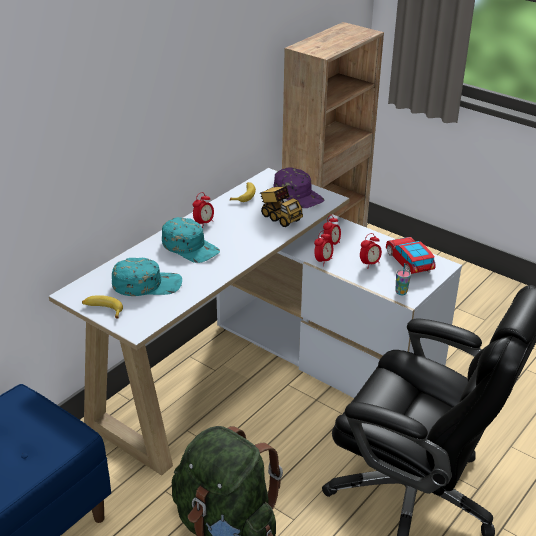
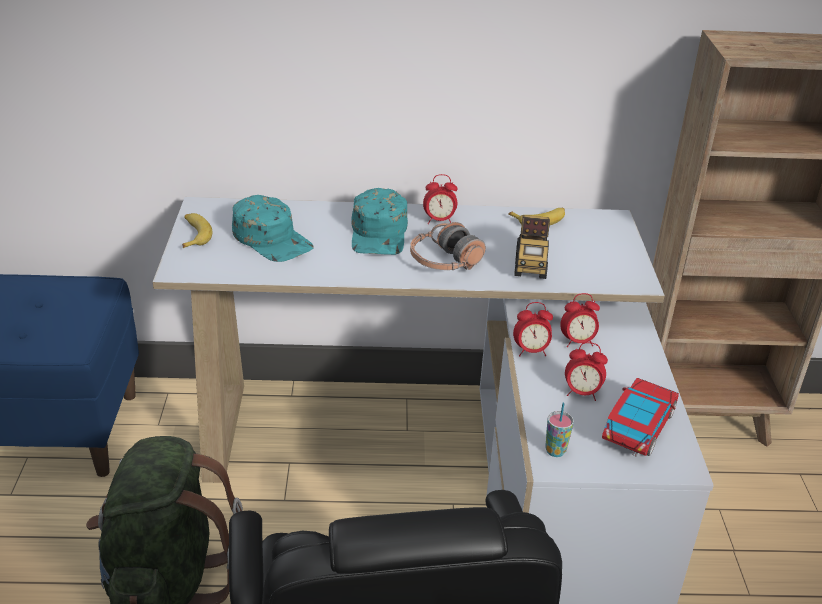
camera: 50 degrees right, 0 degrees up
purple cap [274,167,325,208] -> none
none -> headphones [410,222,486,271]

